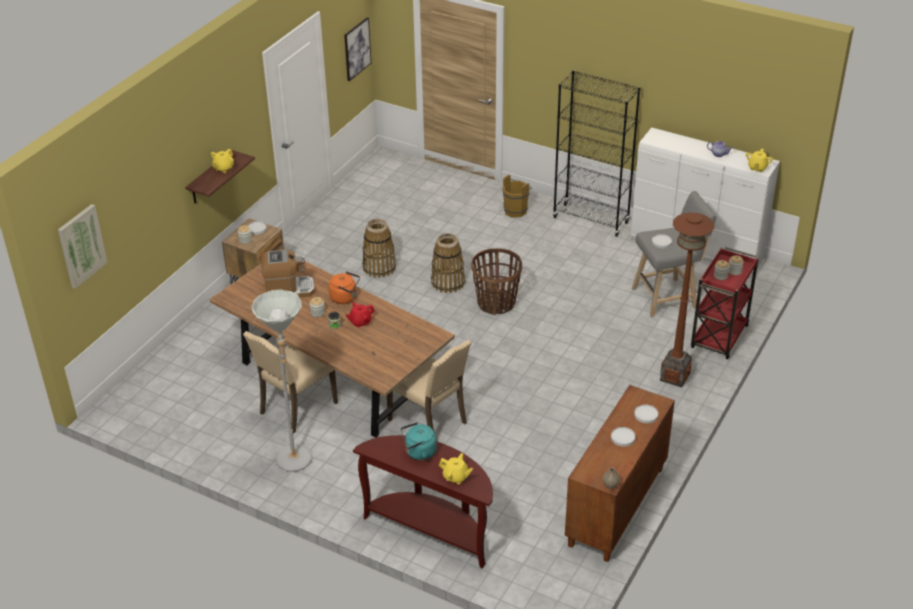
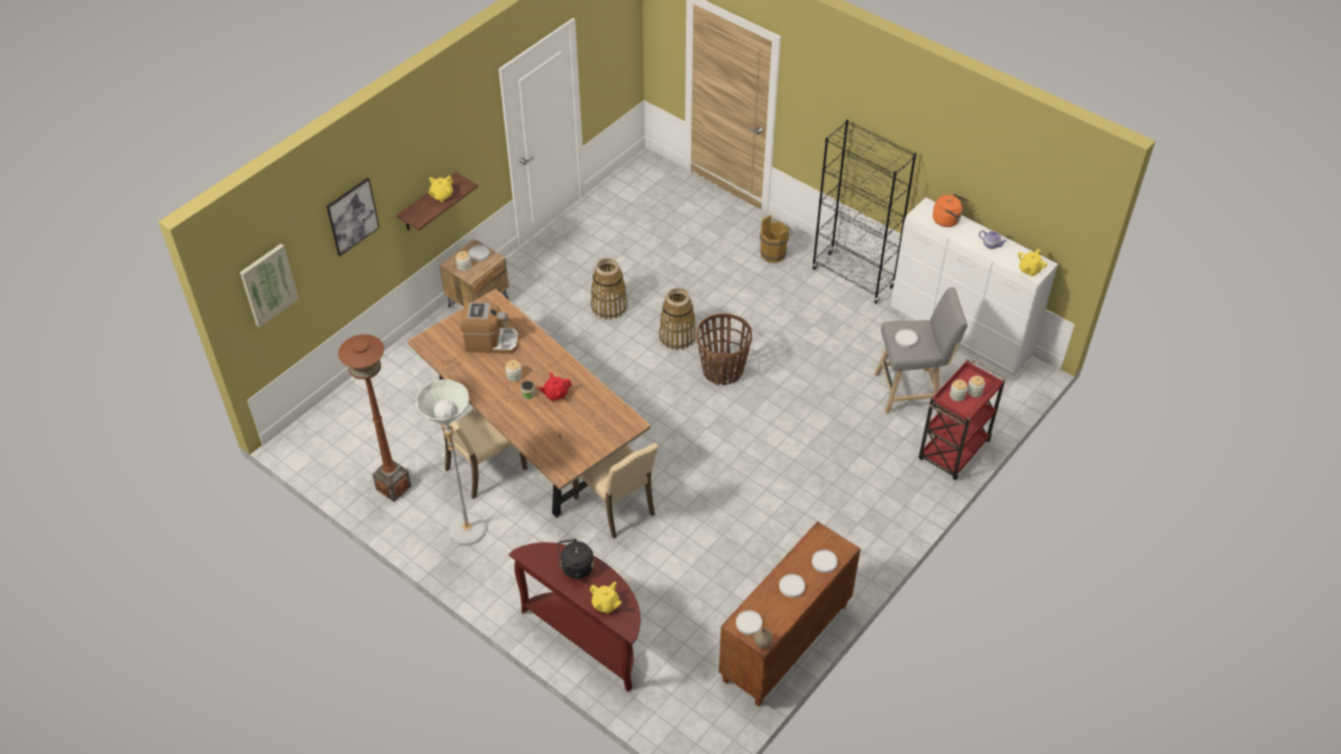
camera: 10 degrees right, 10 degrees up
orange kettle [329,271,360,304] -> orange kettle moved to [933,194,968,227]
picture [344,18,371,81] -> picture moved to [326,178,380,256]
turquoise kettle [401,422,437,460] -> black kettle [558,539,594,579]
brown floor lamp [660,213,714,388] -> brown floor lamp moved to [338,334,412,502]
none -> white plate [736,610,762,635]

